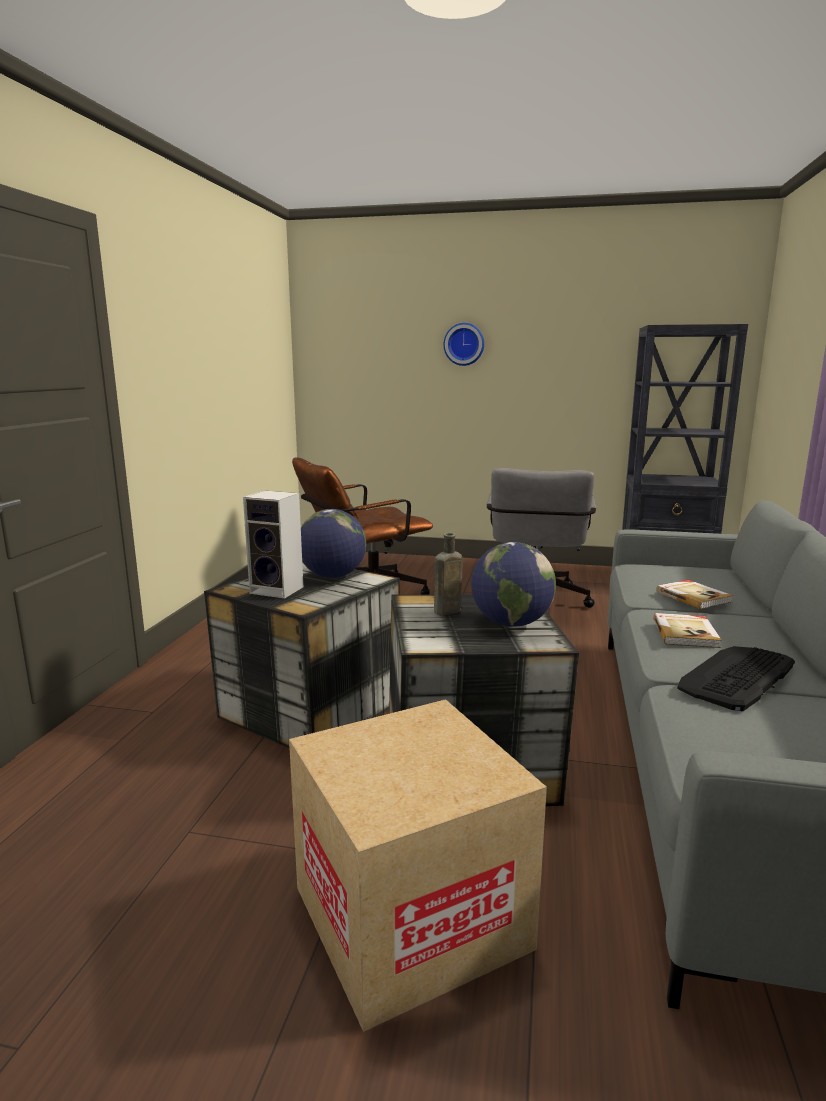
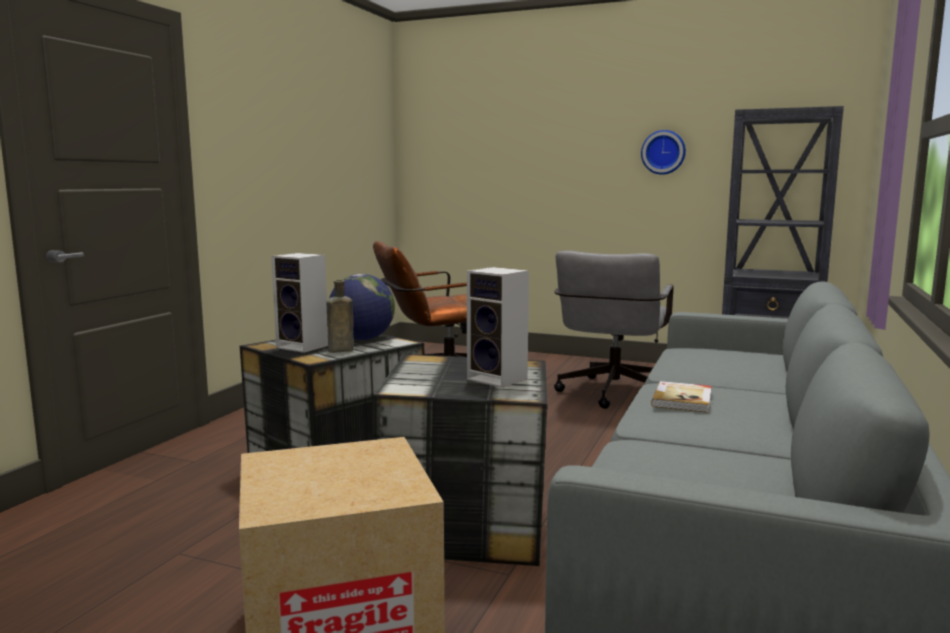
camera: 10 degrees right, 5 degrees down
brown bottle [434,533,463,615] -> brown bottle moved to [327,280,354,353]
wall clock [444,323,484,366] -> wall clock moved to [641,130,686,175]
globe [471,542,556,627] -> speaker [467,267,529,388]
book [656,580,733,609] -> none
keyboard [677,646,795,711] -> none

